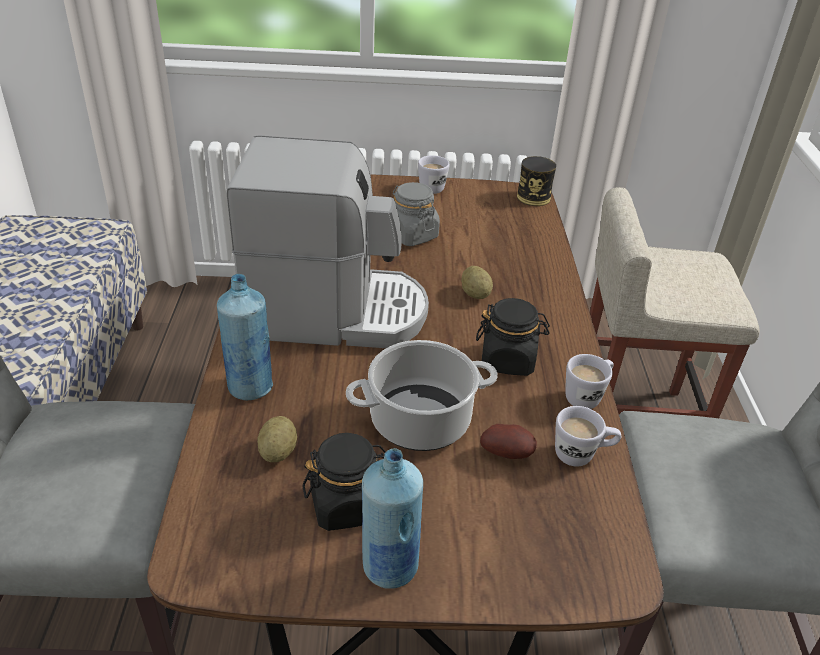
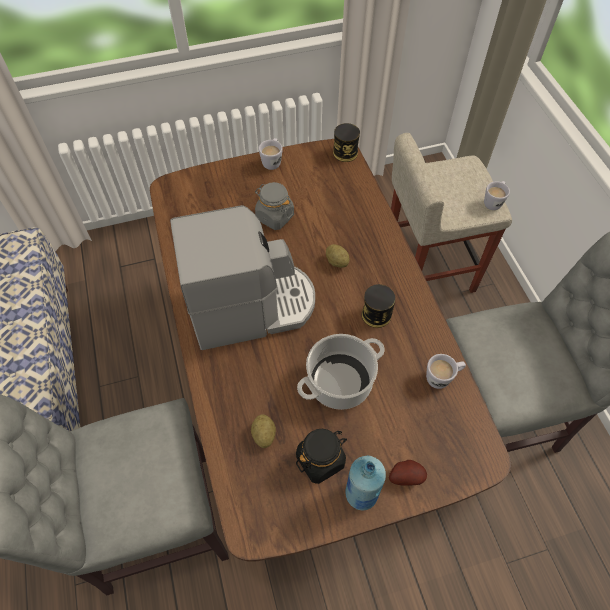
camera: 15 degrees left, 20 degrees up
blue bottle [217,274,273,400] -> none
black jar [476,298,550,376] -> can [362,284,395,328]
potato [480,424,537,459] -> potato moved to [389,460,427,486]
white mug [565,354,614,409] -> white mug moved to [484,181,510,210]

